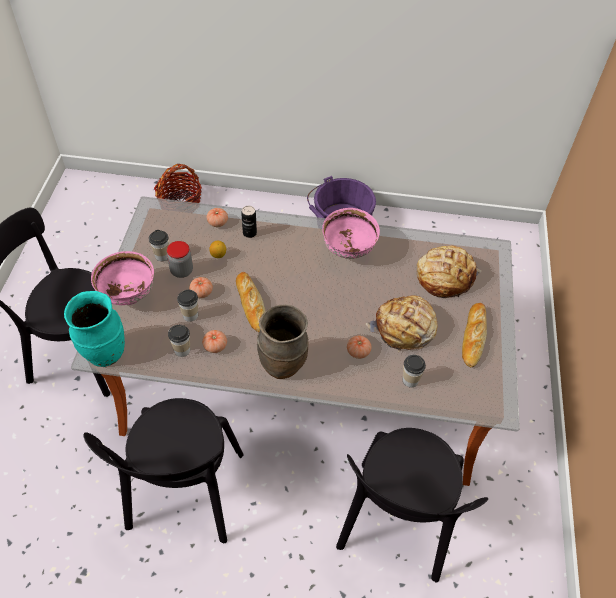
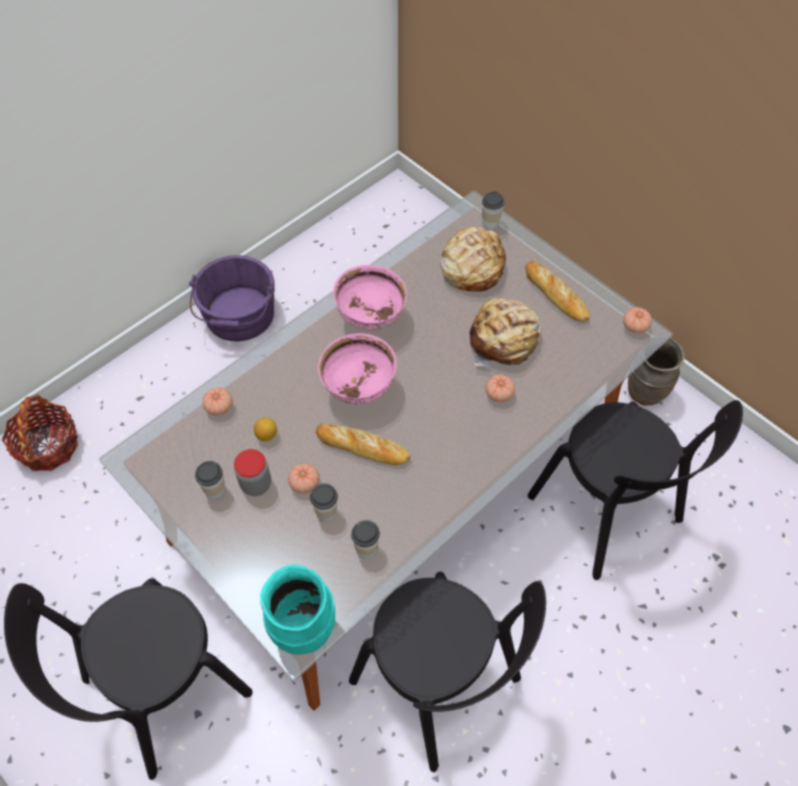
camera: 50 degrees left, 5 degrees up
pink bowl [91,251,154,305] -> pink bowl moved to [318,333,397,404]
tomato [202,330,227,353] -> tomato moved to [623,307,652,333]
can [241,206,257,238] -> none
brown vase [257,305,308,379] -> brown vase moved to [628,338,684,406]
cup [403,355,426,388] -> cup moved to [482,191,504,229]

